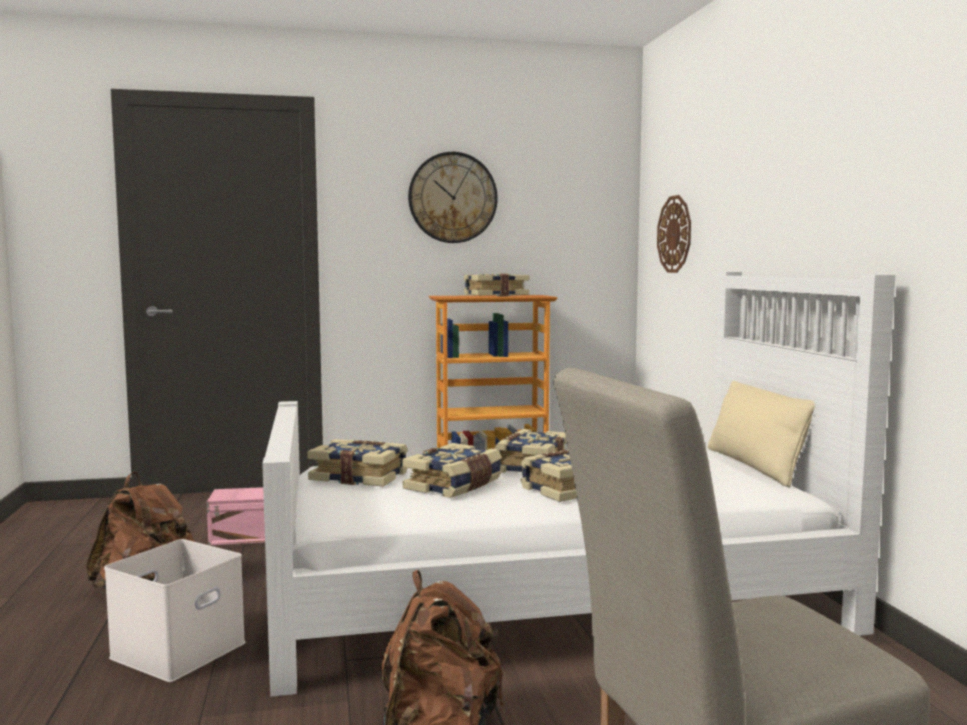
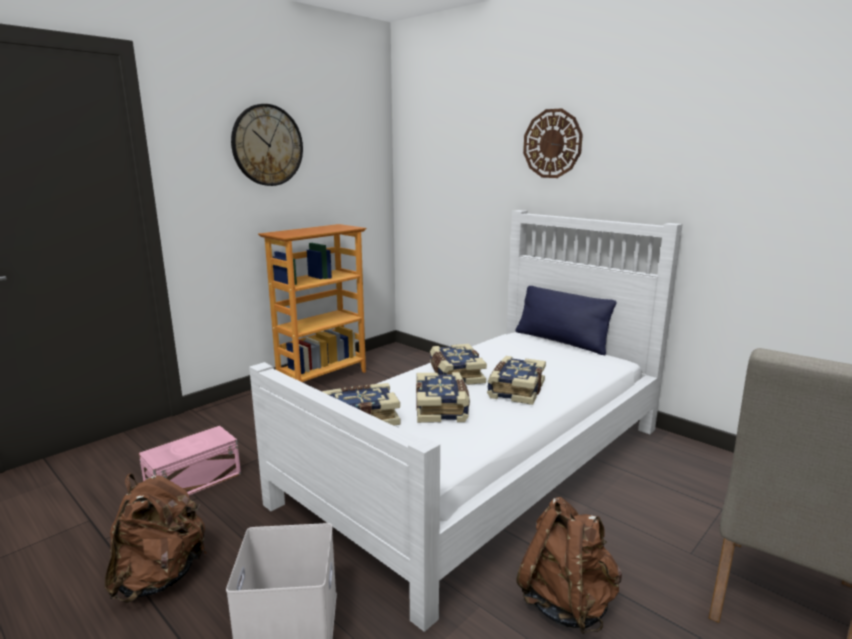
camera: 35 degrees left, 10 degrees up
book [464,274,529,297] -> none
wall clock [657,195,691,273] -> wall clock moved to [523,108,583,178]
beige pillow [708,381,815,487] -> blue pillow [515,286,617,355]

